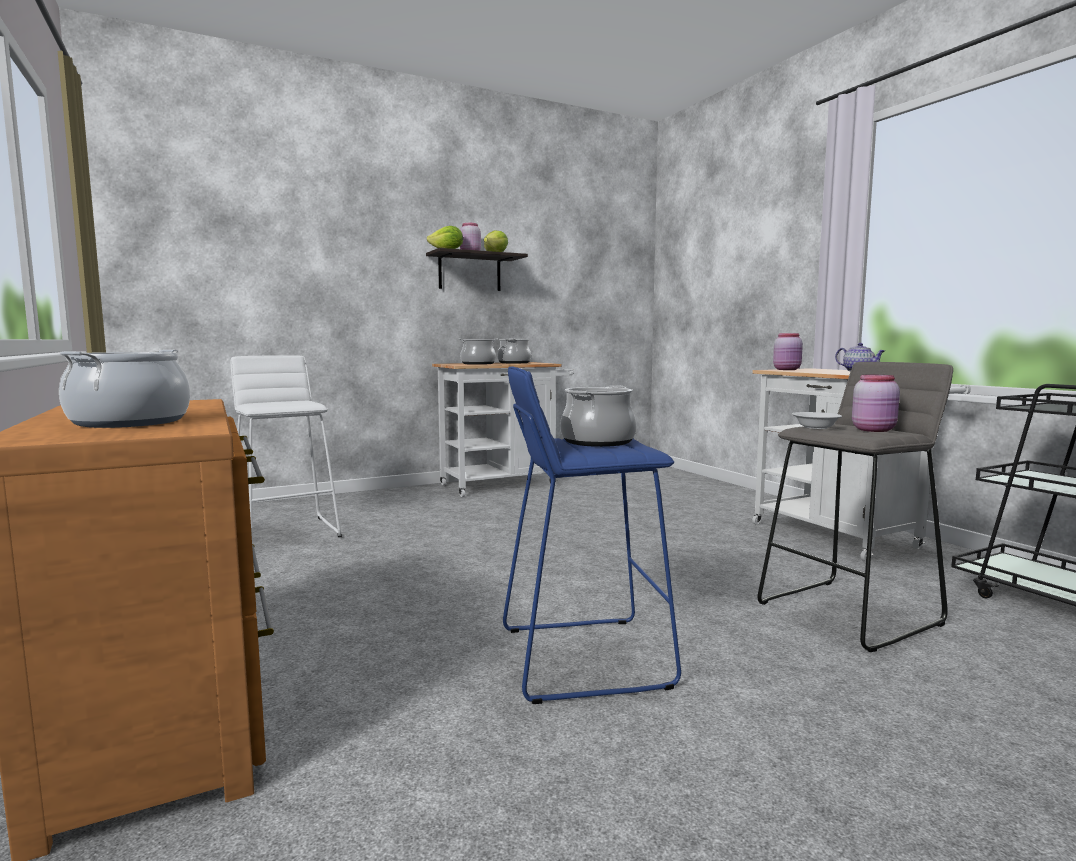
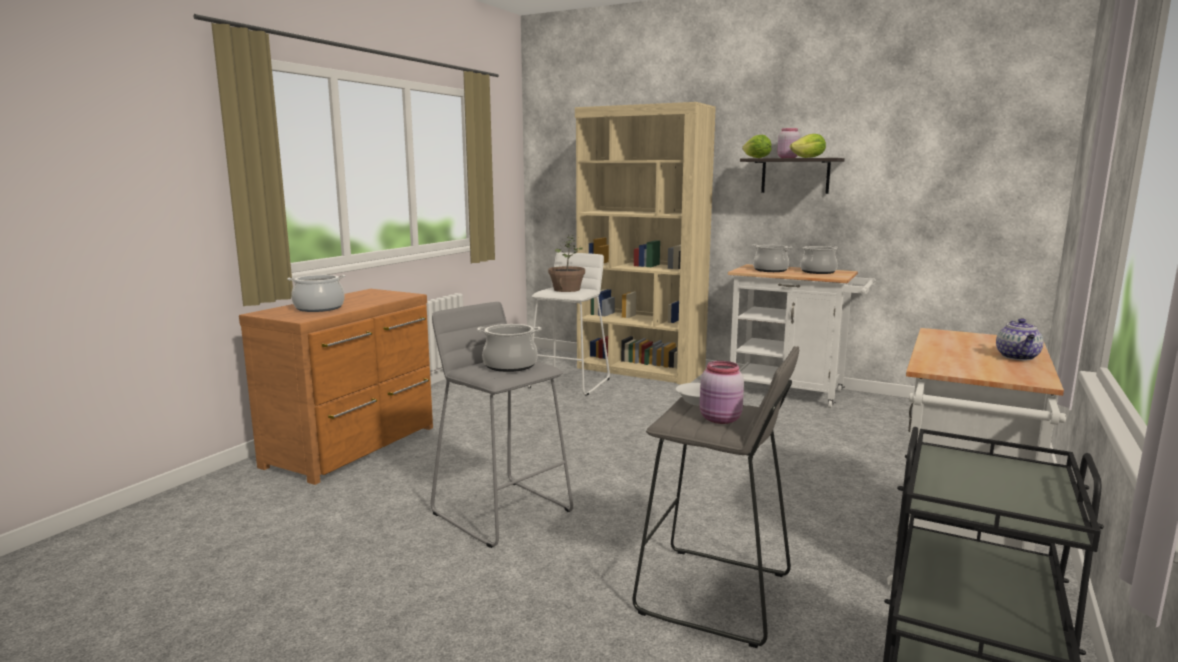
camera: 55 degrees right, 5 degrees up
blue stool [503,367,681,704] -> grey stool [431,302,573,548]
pink jar [773,333,803,370] -> none
none -> potted plant [548,235,585,292]
none -> beige bookcase [575,102,716,384]

